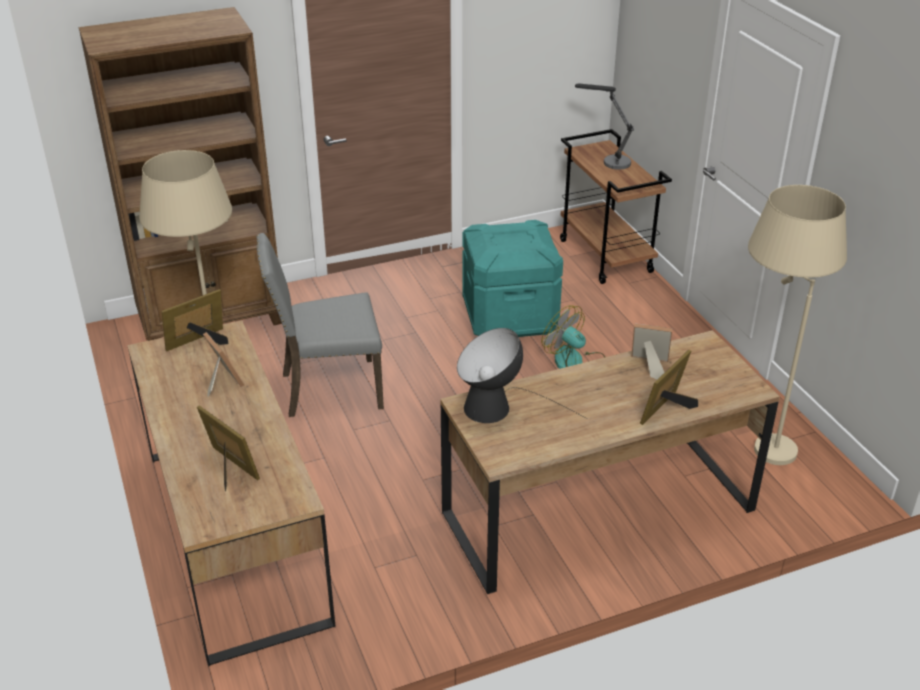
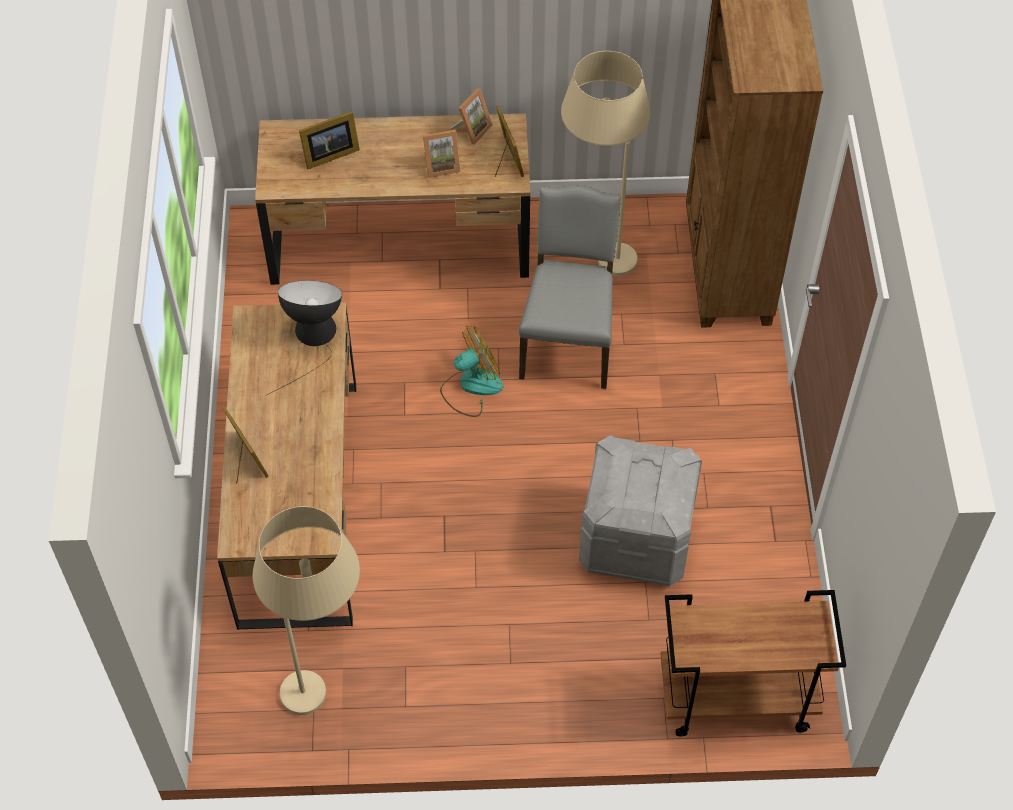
camera: 110 degrees right, 20 degrees up
turquoise storage box [462,220,563,337] -> grey storage box [579,435,702,586]
fan [541,306,605,369] -> fan moved to [440,326,504,417]
table lamp [575,83,634,170] -> none
picture frame [632,323,672,380] -> picture frame moved to [451,88,493,145]

